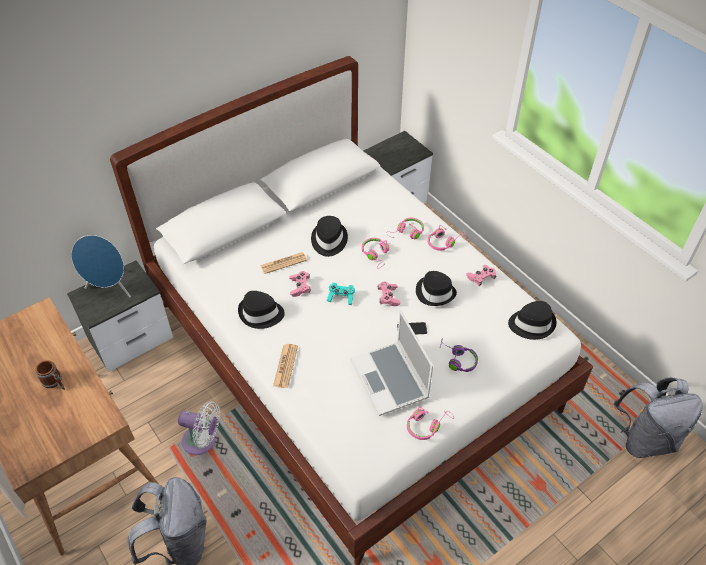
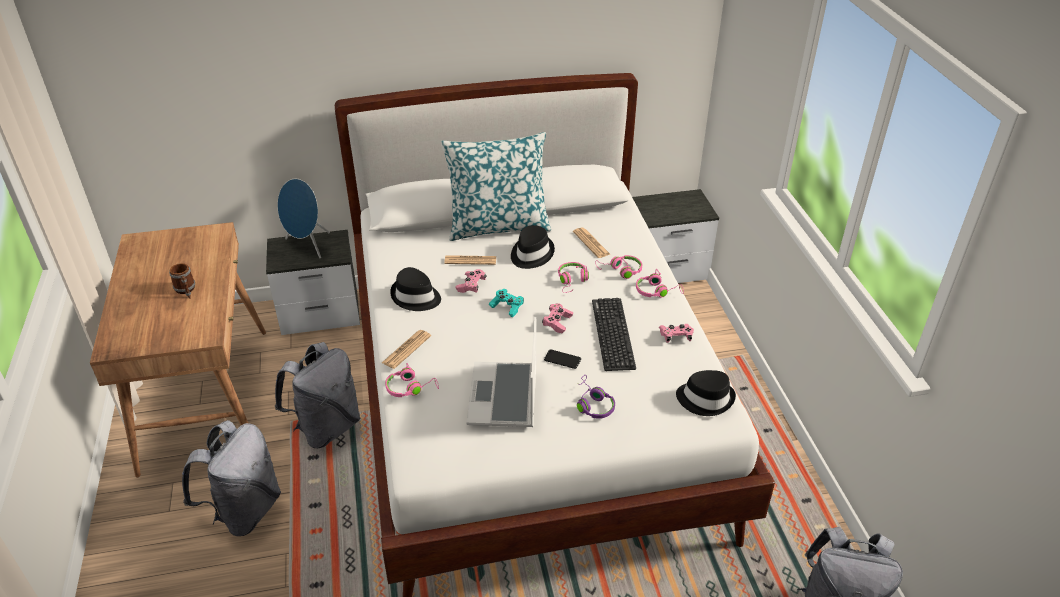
camera: 25 degrees right, 10 degrees down
white fan [178,401,220,455] -> grey backpack [275,342,360,448]
pink headphones [407,407,454,440] -> pink headphones moved to [385,363,439,397]
black hat [416,271,457,306] -> keyboard [592,298,636,371]
none -> pillow [441,132,551,241]
none -> newspaper [573,228,611,258]

